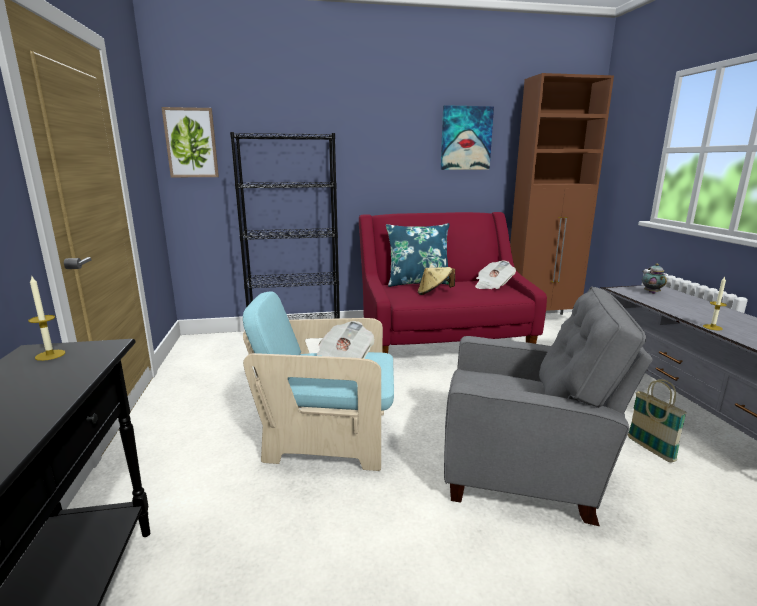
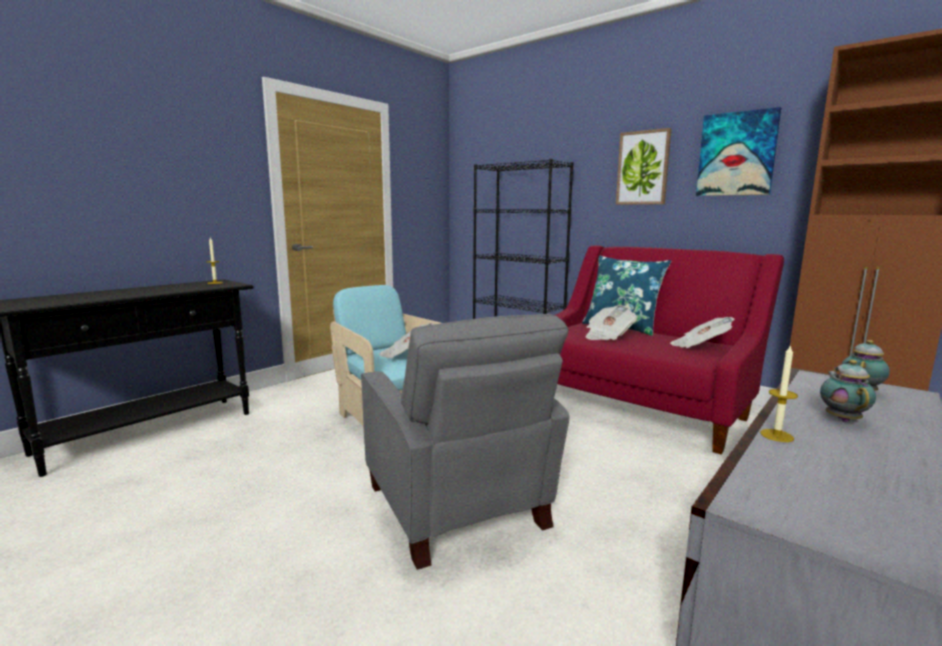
camera: 50 degrees right, 5 degrees down
picture [162,107,219,177] -> picture moved to [616,128,672,205]
beige hat [418,267,455,295] -> newspaper [586,305,637,340]
basket [628,379,687,463] -> none
none -> teapot [820,360,876,422]

